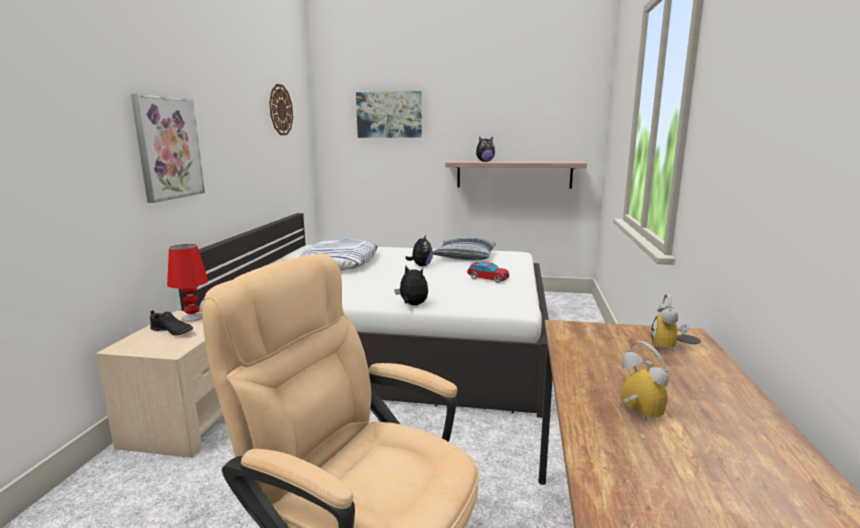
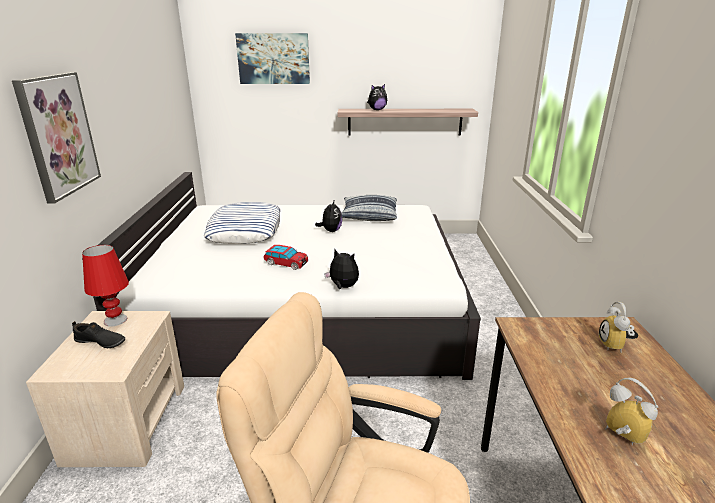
camera: 10 degrees left, 10 degrees up
wall clock [269,84,293,135] -> none
toy car [467,262,509,283] -> toy car moved to [263,245,308,270]

